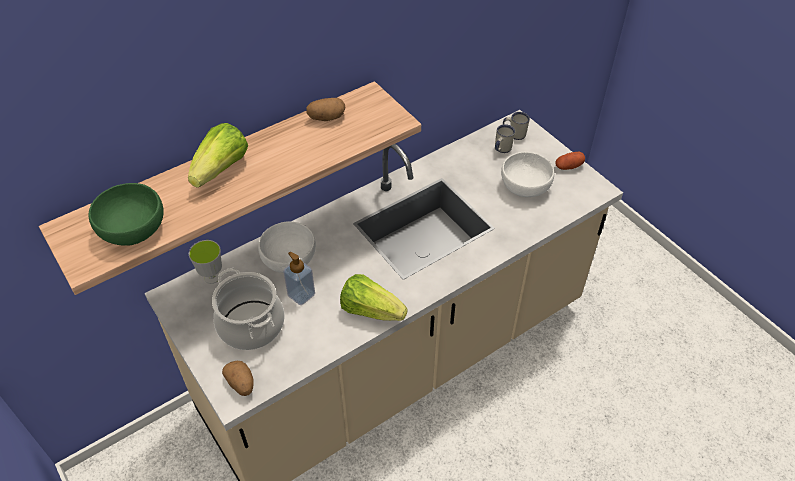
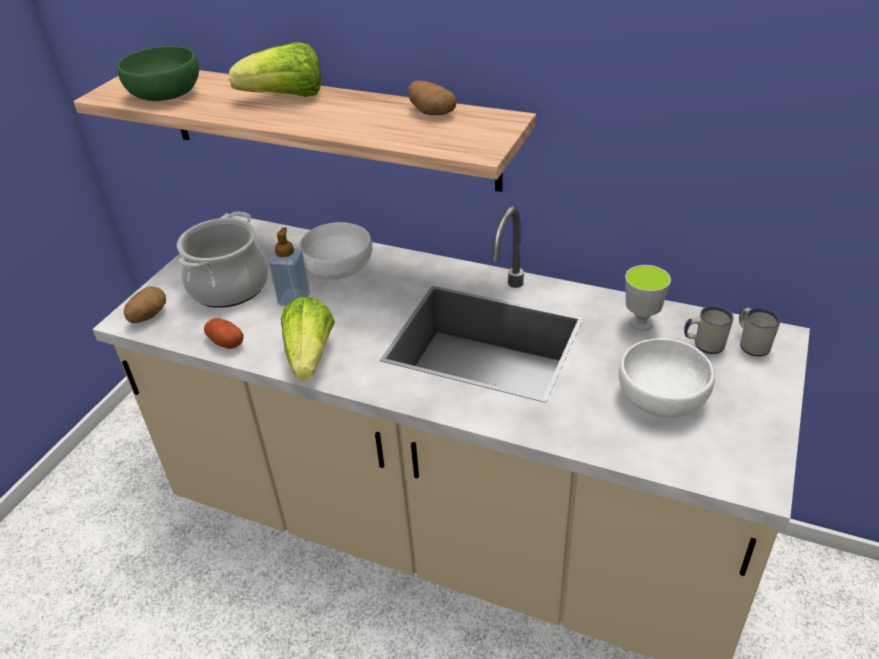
camera: 60 degrees right, 10 degrees down
cup [189,240,222,284] -> cup moved to [625,265,671,331]
potato [555,152,585,170] -> potato moved to [204,318,244,349]

